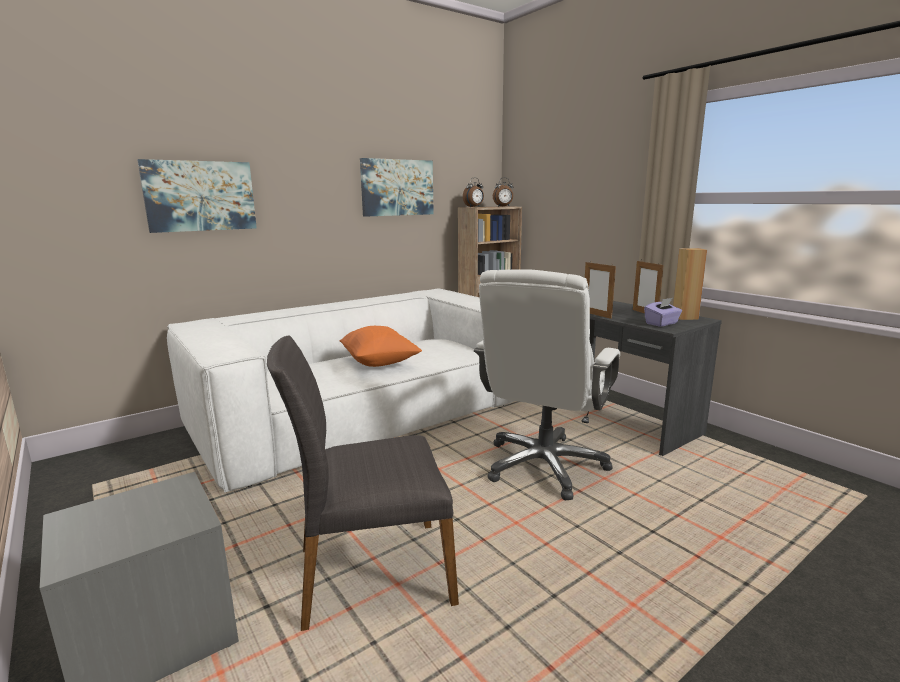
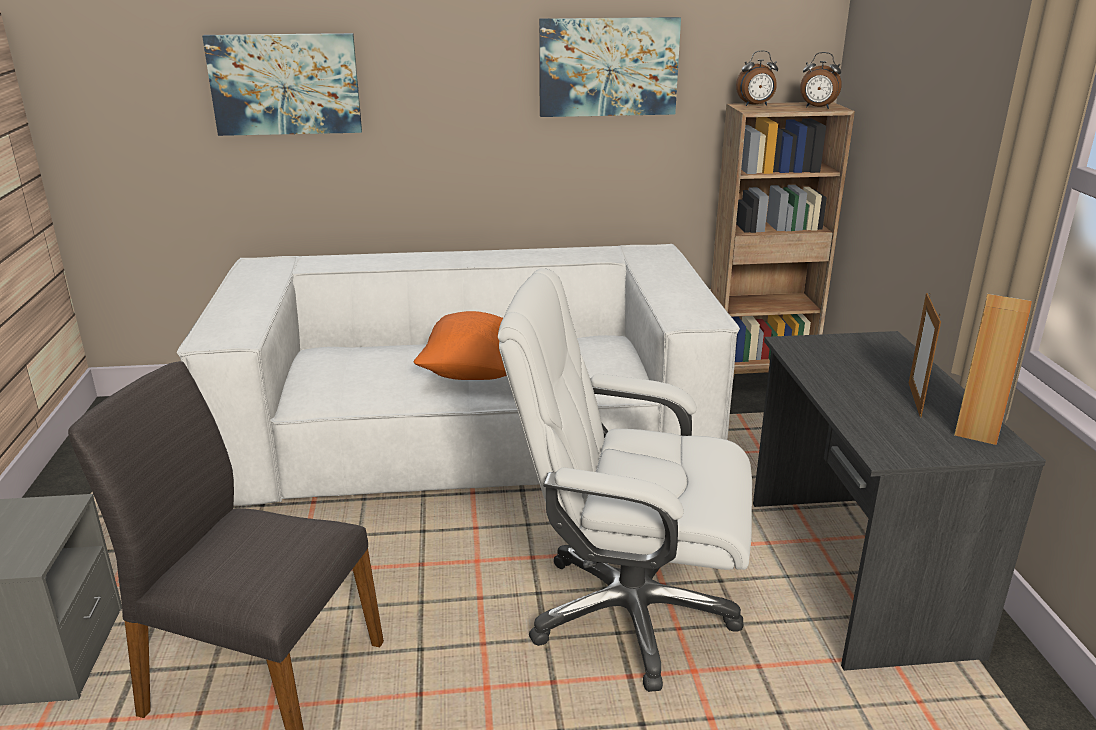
camera: 30 degrees right, 10 degrees up
white office chair [473,269,620,500] -> white office chair turned 45 degrees clockwise [498,268,752,692]
picture frame [585,262,616,319] -> none
purple tissue box [644,298,682,327] -> none

